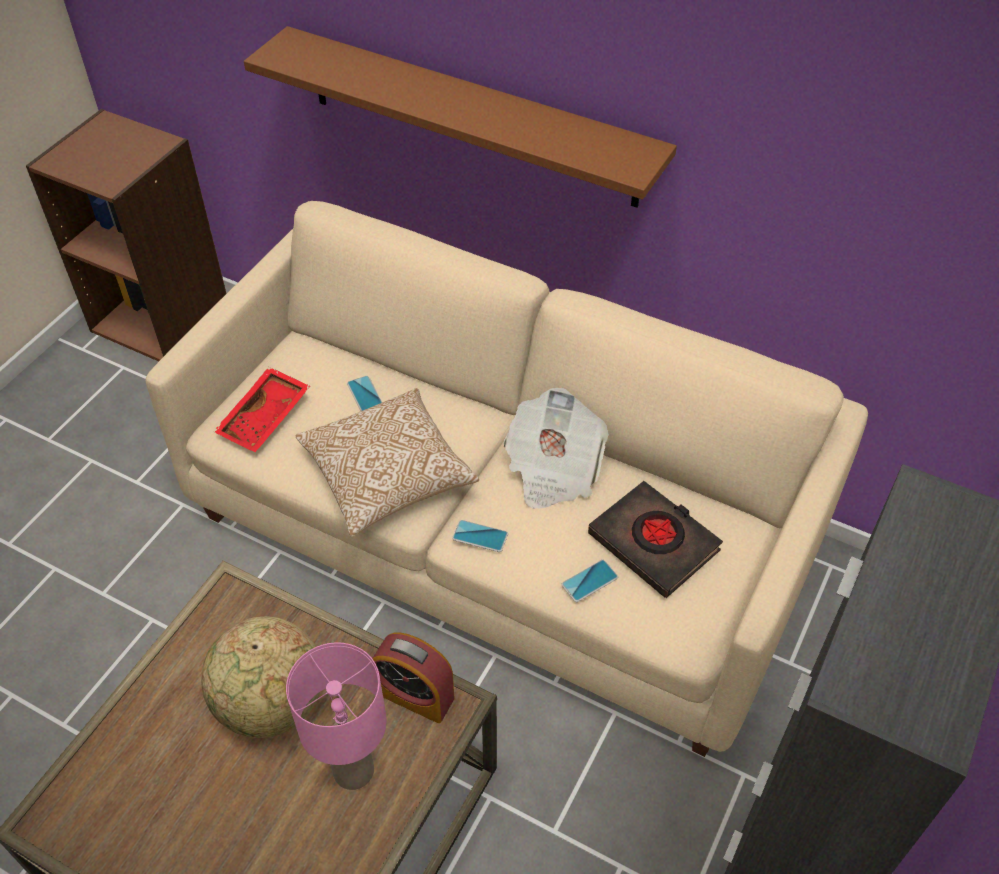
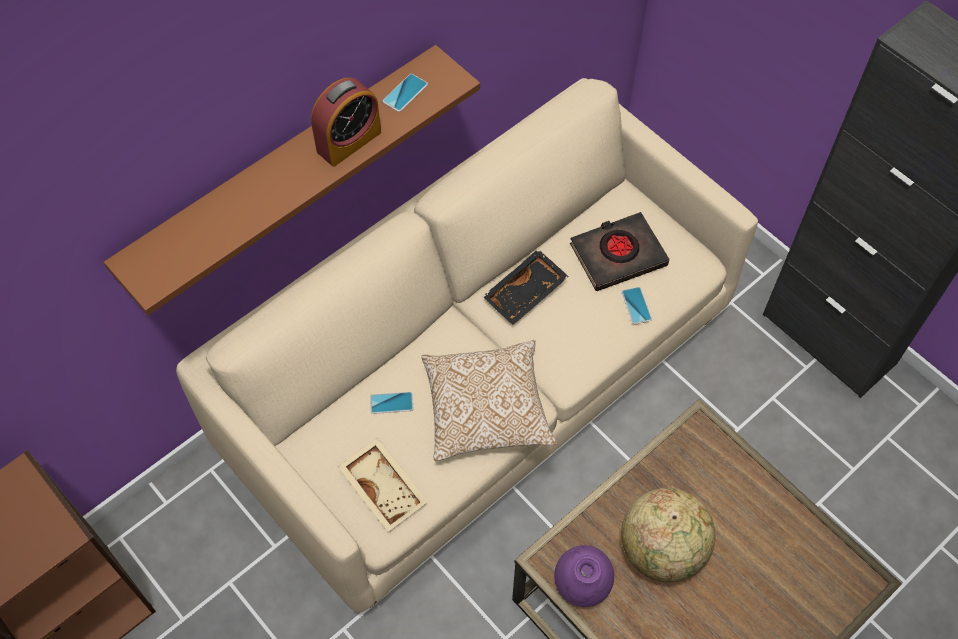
camera: 70 degrees left, 10 degrees up
red tray [213,367,310,452] -> beige tray [338,438,428,532]
pink table lamp [286,642,387,790] -> none
alarm clock [372,633,454,723] -> alarm clock moved to [311,78,381,167]
phone [452,520,508,552] -> phone moved to [383,74,428,112]
newspaper [504,388,609,509] -> black tray [483,249,569,325]
none -> purple vase [554,545,614,607]

